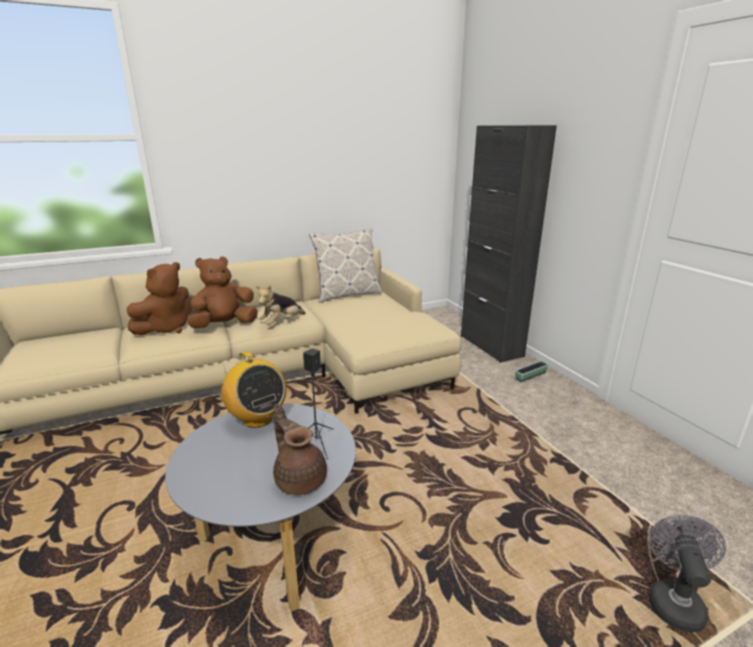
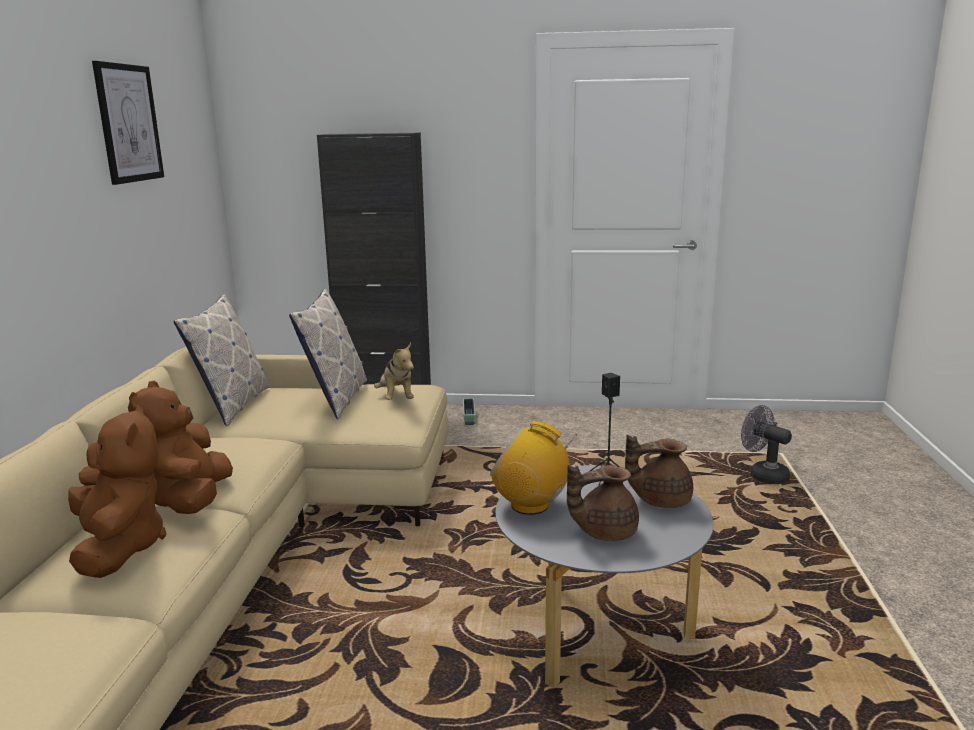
camera: 60 degrees left, 5 degrees down
radio [221,352,286,428] -> radio turned 150 degrees counterclockwise [490,421,577,515]
plush toy [256,285,305,325] -> plush toy moved to [374,343,414,400]
none -> picture [92,61,164,185]
none -> pillow [289,289,367,419]
none -> brown teapot [567,465,639,541]

